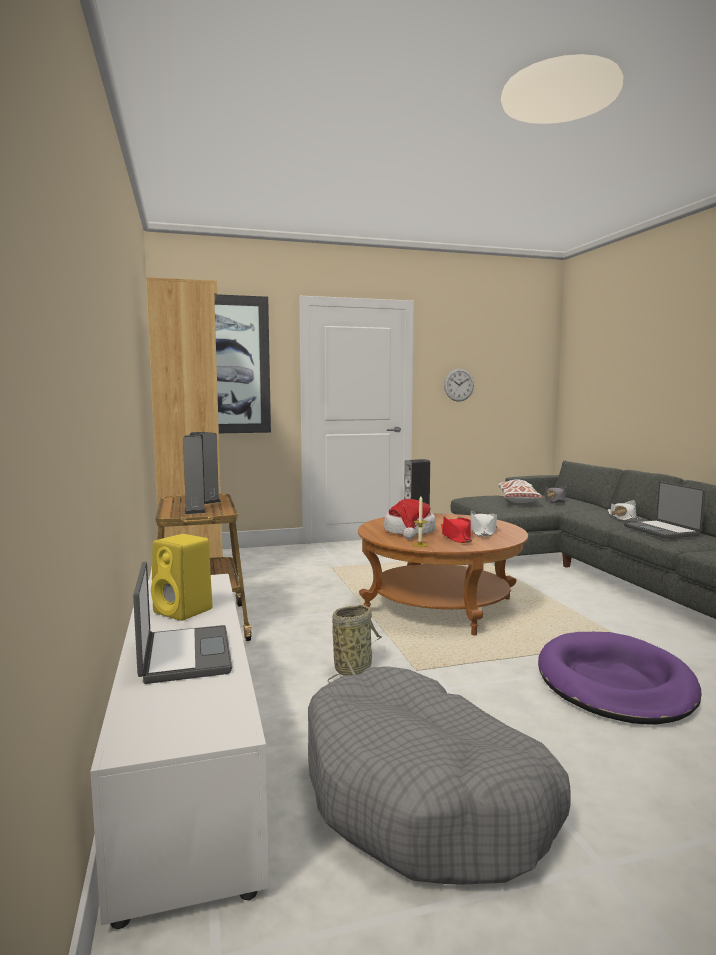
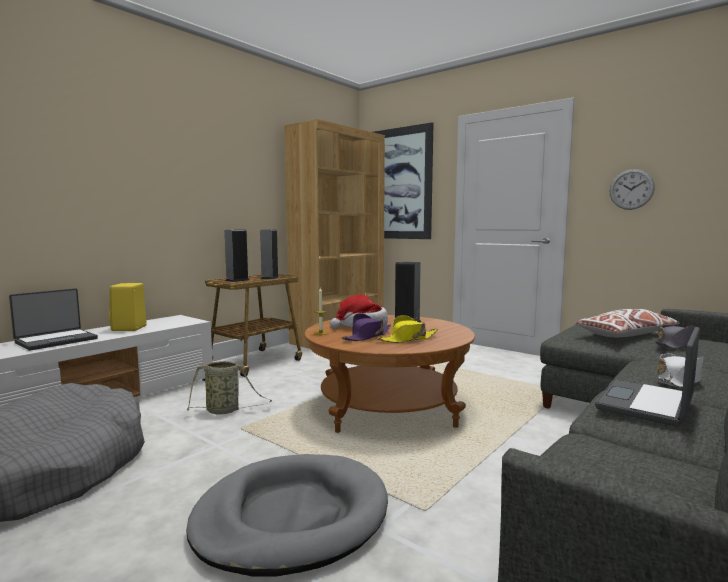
camera: 55 degrees right, 0 degrees up
red hat [441,516,472,543] -> purple hat [342,313,391,341]
white hat [471,510,497,536] -> yellow hat [377,315,438,343]
purple dog bed [538,632,702,725] -> grey dog bed [186,454,388,576]

